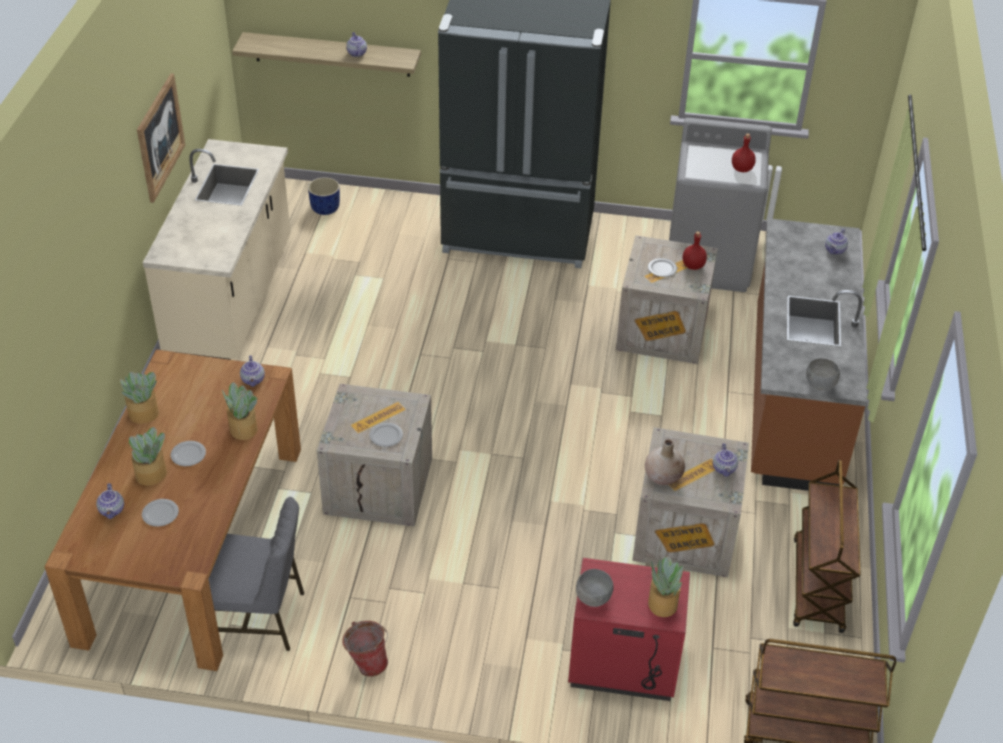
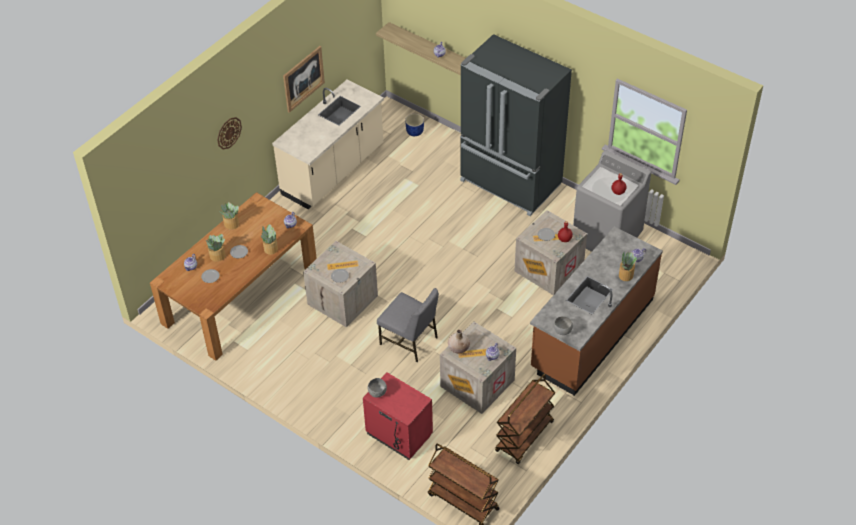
camera: 30 degrees right, 5 degrees up
grey chair [209,497,304,651] -> grey chair moved to [377,288,439,362]
bucket [342,621,388,677] -> none
potted plant [648,556,683,617] -> potted plant moved to [619,252,637,281]
none -> wall clock [217,117,242,149]

